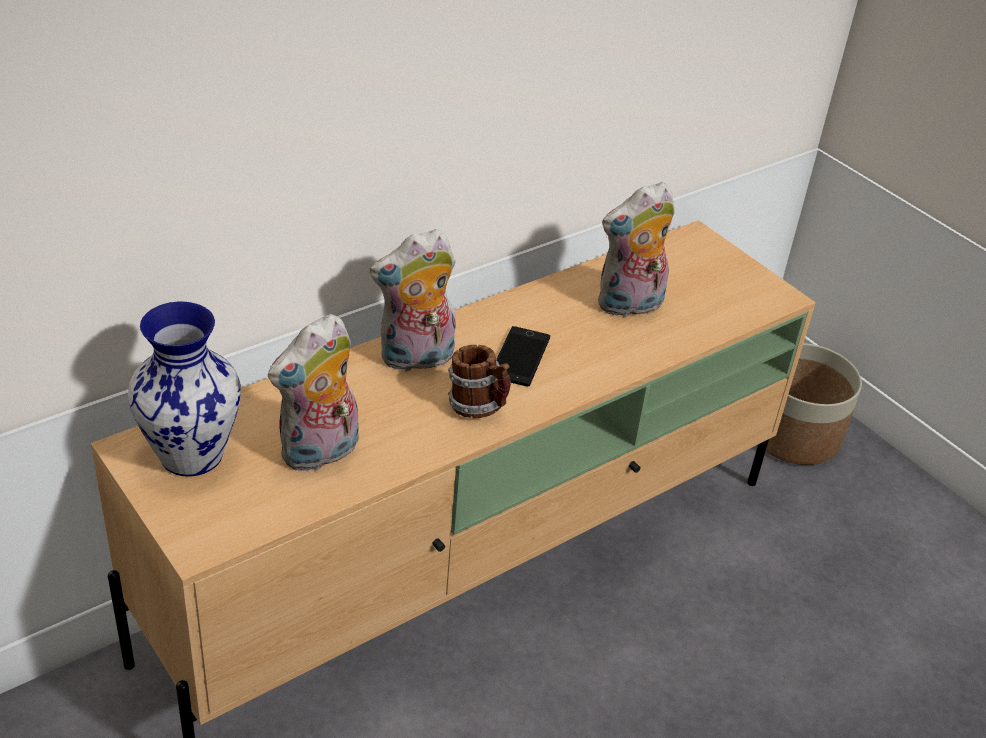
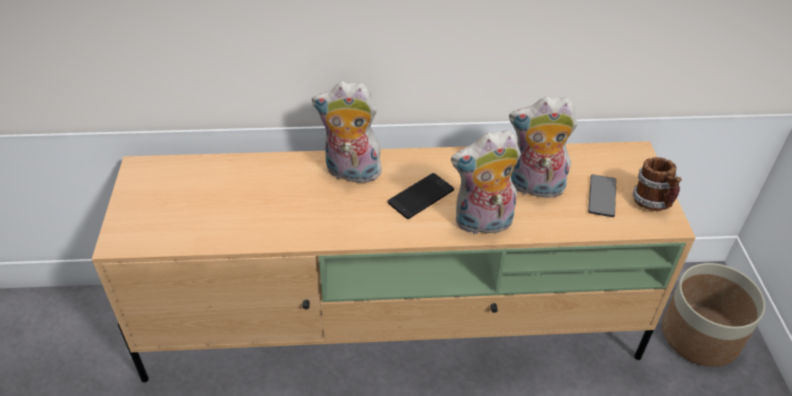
camera: 35 degrees right, 5 degrees up
vase [128,302,241,476] -> none
plush toy [268,314,361,473] -> plush toy moved to [451,130,521,234]
mug [448,345,511,418] -> mug moved to [632,157,682,211]
none -> phone [588,174,616,217]

